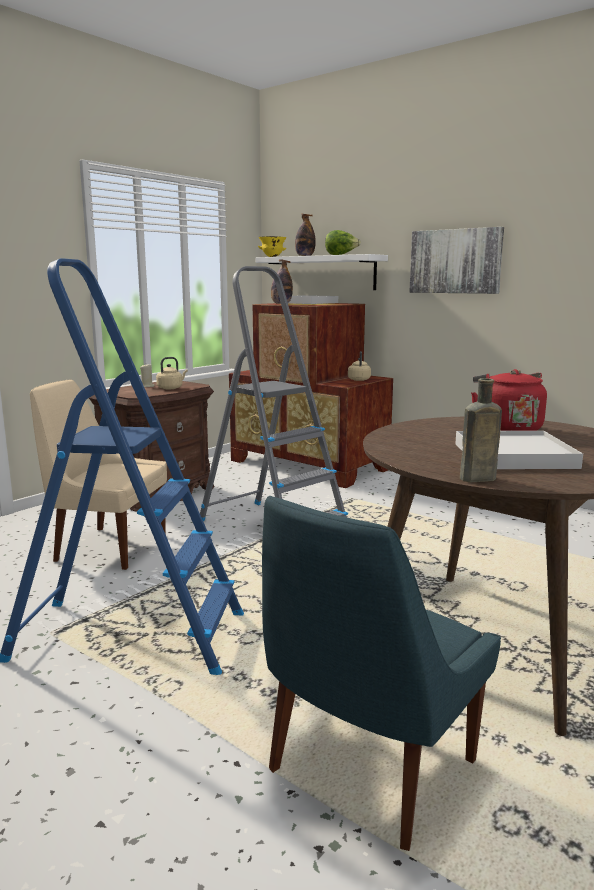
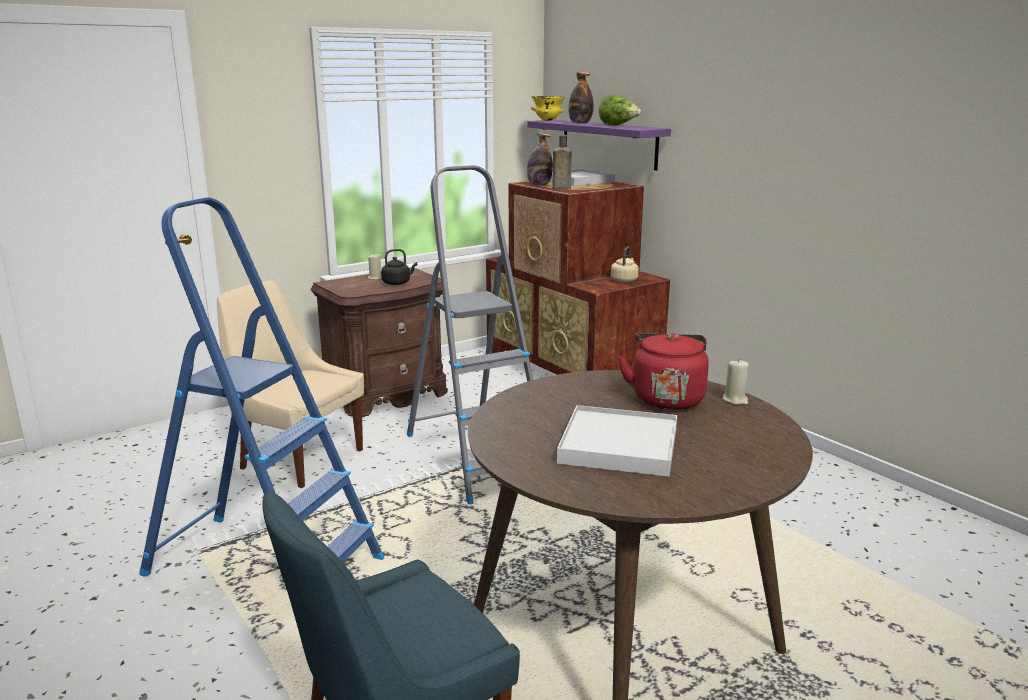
camera: 15 degrees right, 5 degrees up
beige kettle [156,357,188,389] -> black kettle [381,249,417,285]
white shelf [256,254,388,290] -> purple shelf [527,120,671,170]
picture [409,227,504,294] -> none
brown bottle [460,378,502,482] -> brown bottle moved to [552,135,572,190]
none -> beige candle [723,359,749,405]

